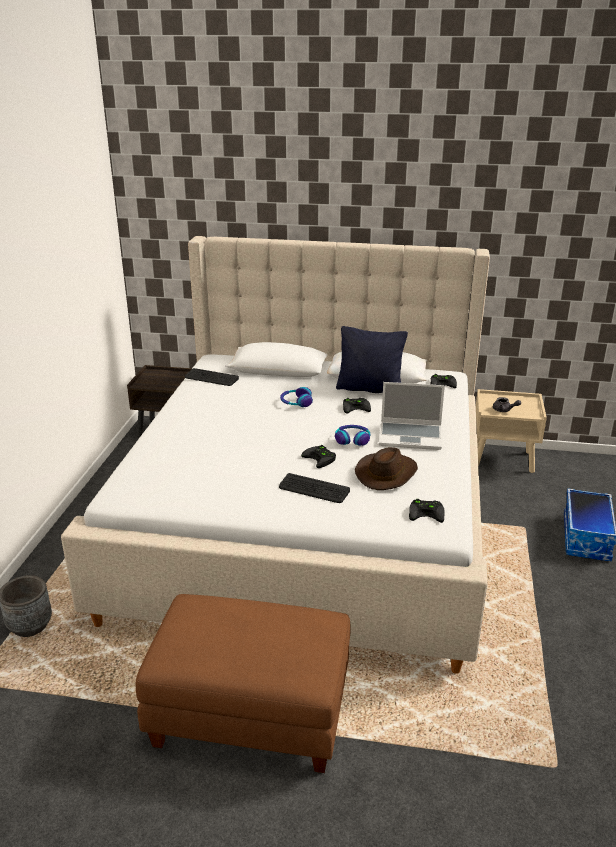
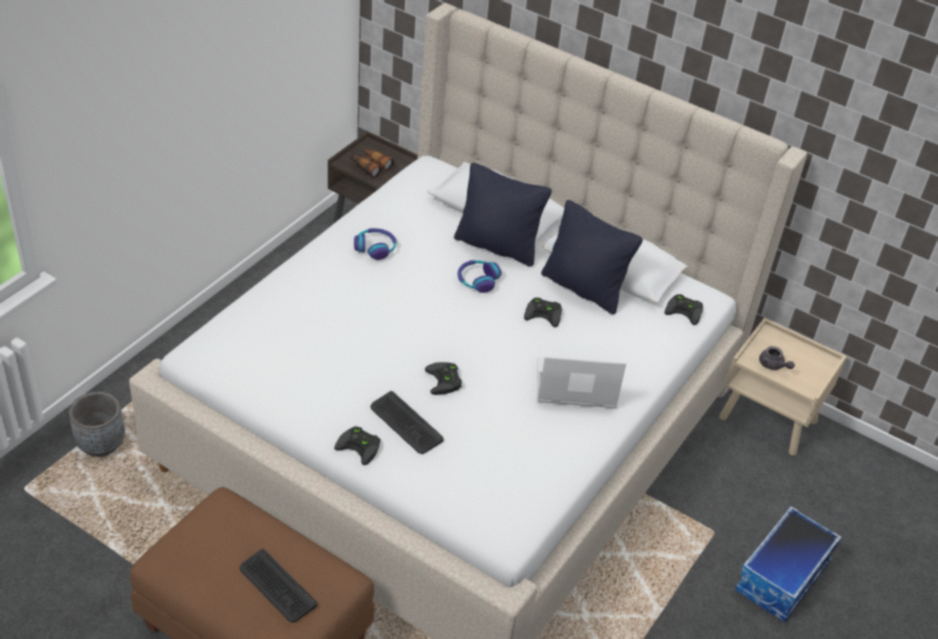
camera: 20 degrees right, 15 degrees up
keyboard [185,368,239,386] -> keyboard moved to [240,548,317,623]
headphones [335,425,371,446] -> headphones moved to [354,228,397,260]
brown hat [355,447,418,490] -> none
laptop [379,382,445,450] -> laptop turned 150 degrees clockwise [537,356,626,408]
black game controller [409,499,445,523] -> black game controller moved to [334,426,381,465]
none -> binoculars [350,147,394,179]
none -> black pillow [454,163,552,267]

